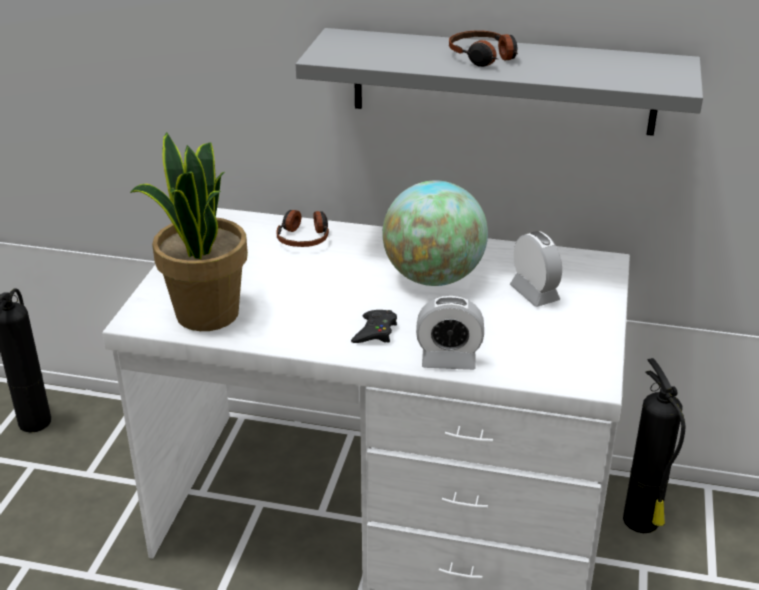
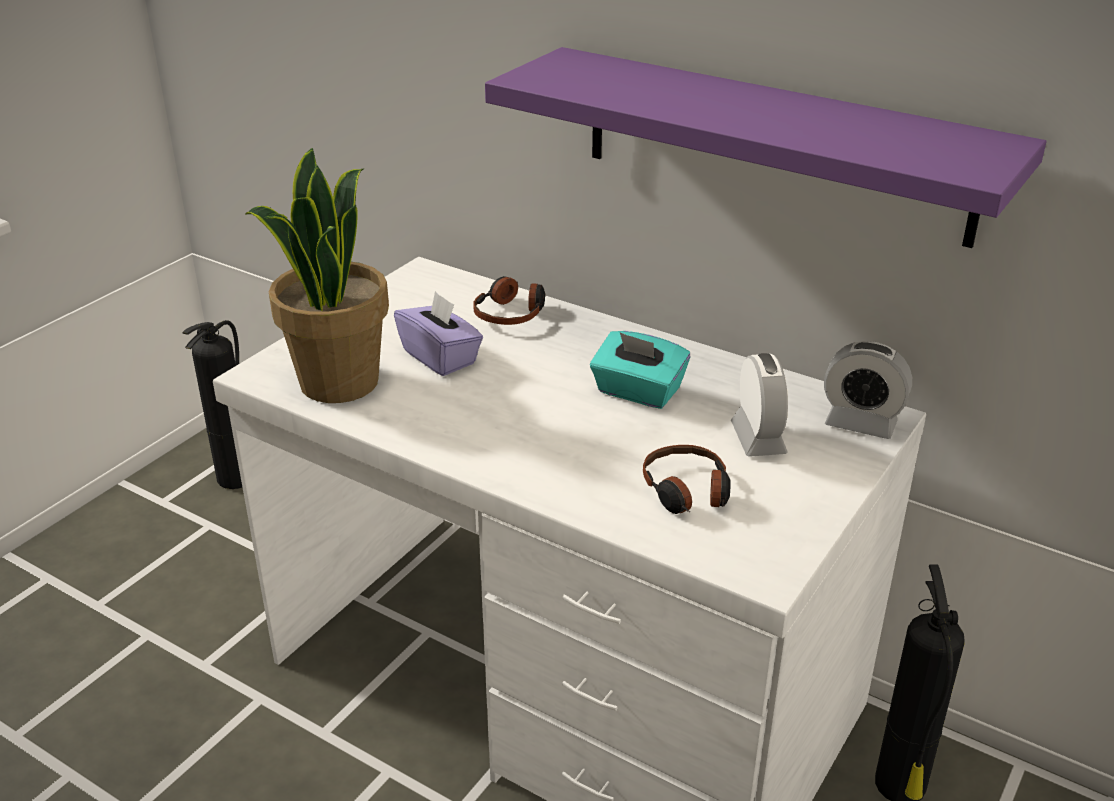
camera: 20 degrees right, 0 degrees up
grey shelf [296,28,703,136] -> purple shelf [485,47,1046,248]
black game controller [351,310,397,343] -> none
globe [382,180,488,286] -> turquoise tissue box [590,331,690,409]
alarm clock [416,296,484,370] -> alarm clock moved to [824,341,912,439]
headphones [449,30,518,67] -> headphones moved to [643,445,731,514]
none -> purple tissue box [394,291,483,376]

